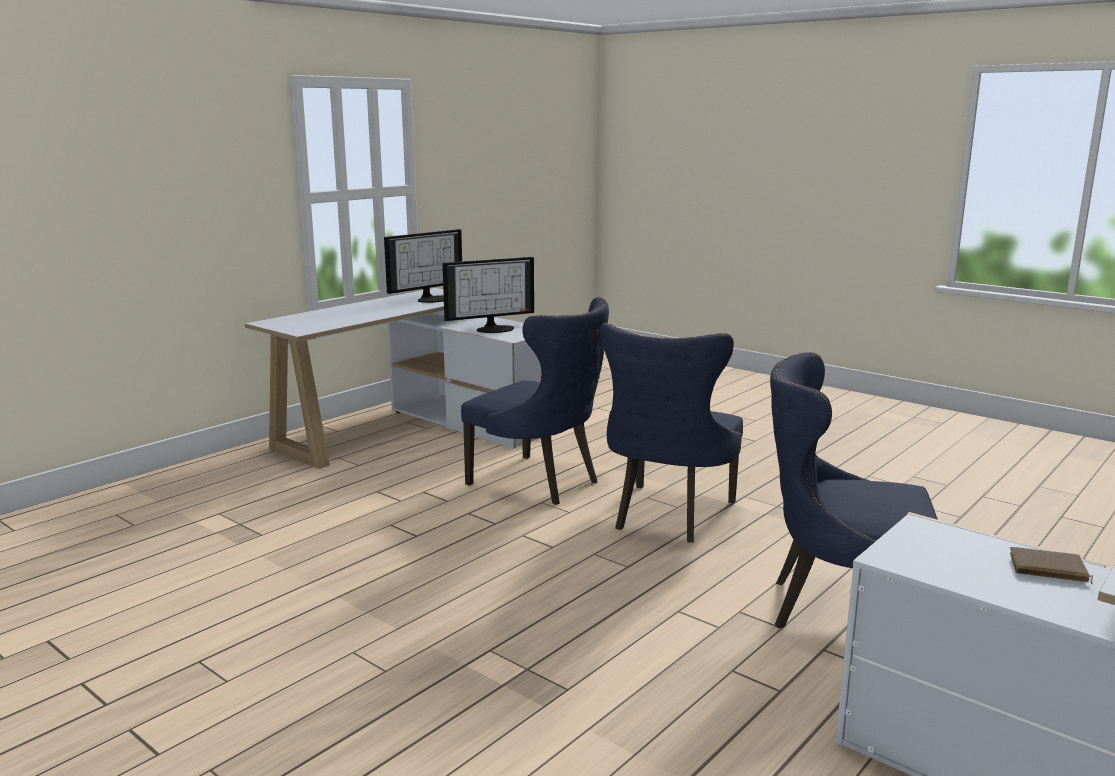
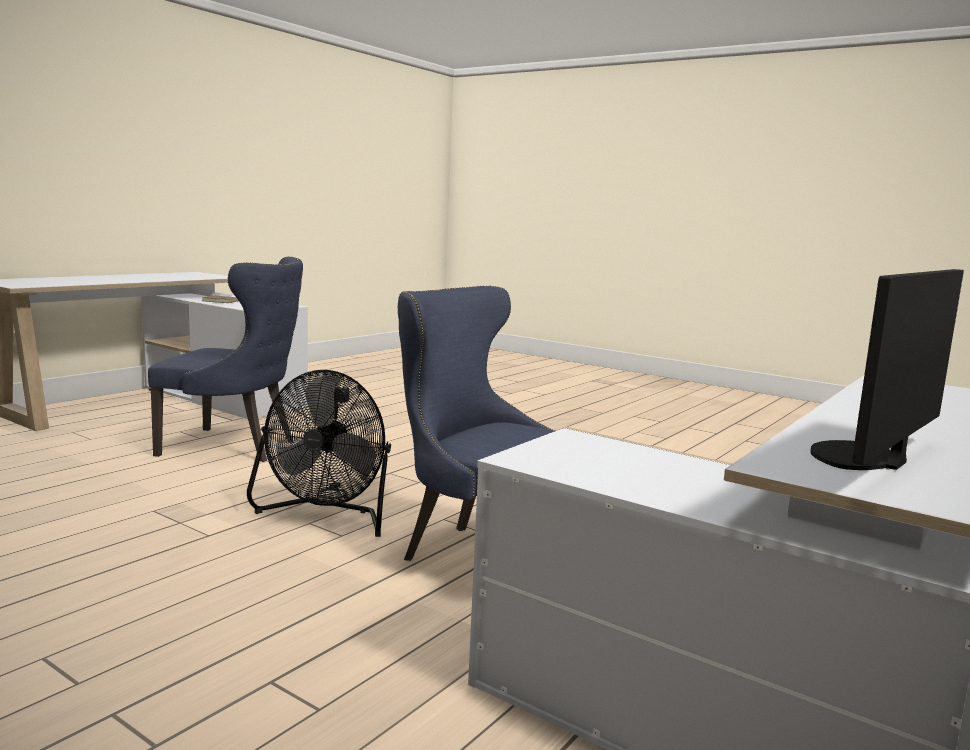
camera: 175 degrees right, 5 degrees down
monitor [442,257,534,333] -> none
blue chair [600,323,743,543] -> black fan [247,370,391,537]

